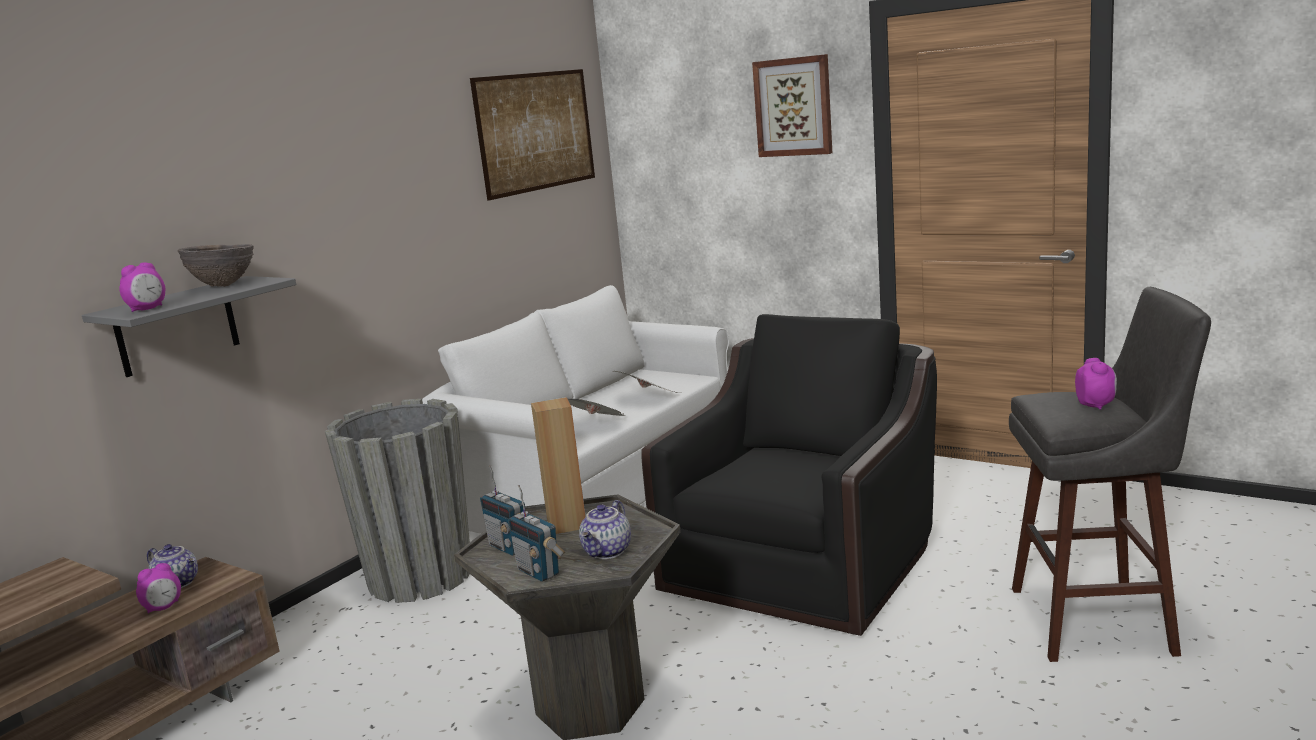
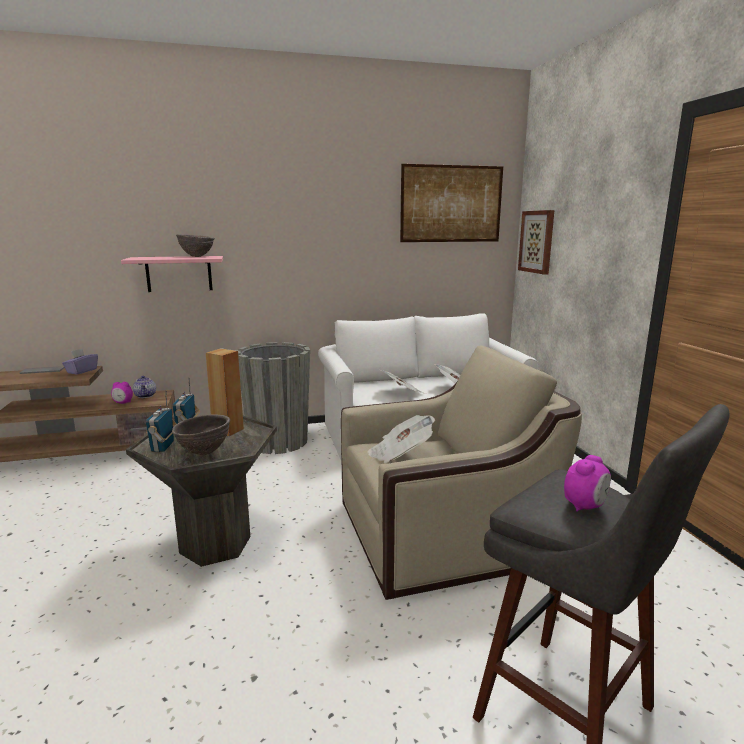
camera: 40 degrees right, 0 degrees up
grey shelf [82,276,296,377] -> pink shelf [121,256,223,292]
alarm clock [119,262,165,312] -> none
teapot [579,500,631,559] -> brown bowl [172,415,230,455]
black armchair [641,314,937,636] -> beige armchair [341,346,582,600]
picture [752,54,832,157] -> picture moved to [518,210,554,275]
none -> purple tissue box [62,349,98,374]
none -> newspaper [367,415,435,463]

